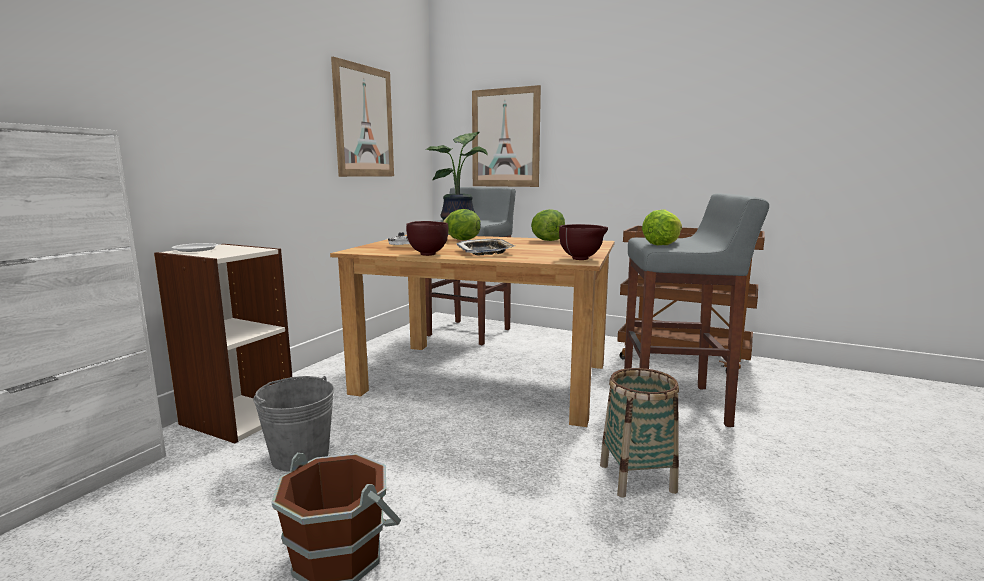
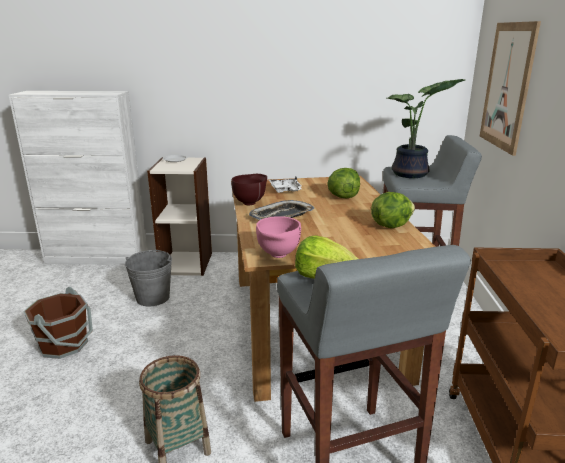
camera: 65 degrees right, 10 degrees up
picture [331,57,394,177] -> none
brown bowl [559,224,608,260] -> pink bowl [256,216,301,258]

